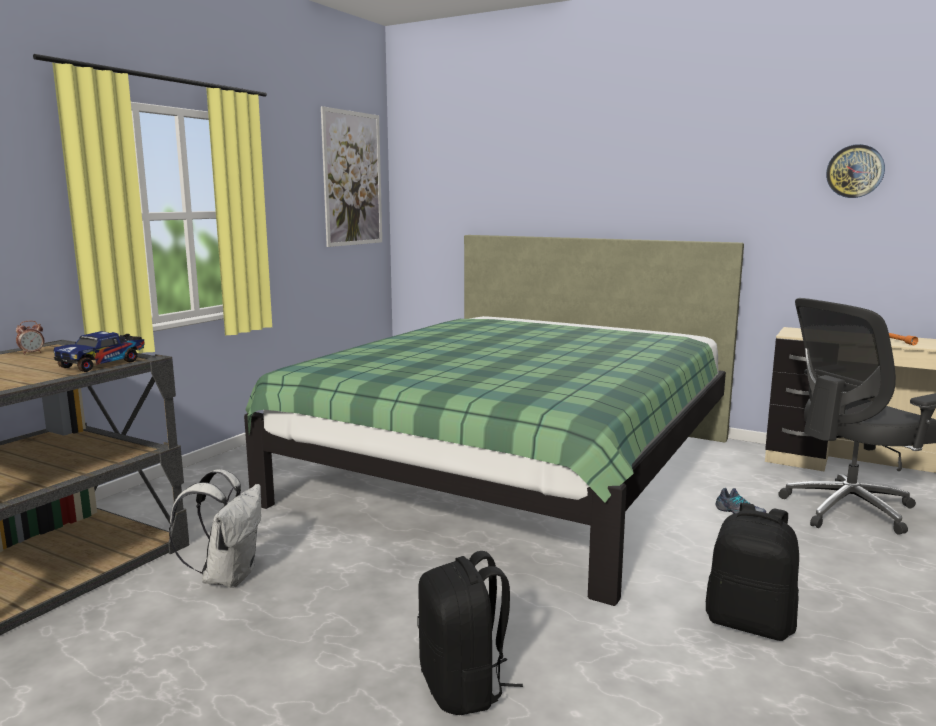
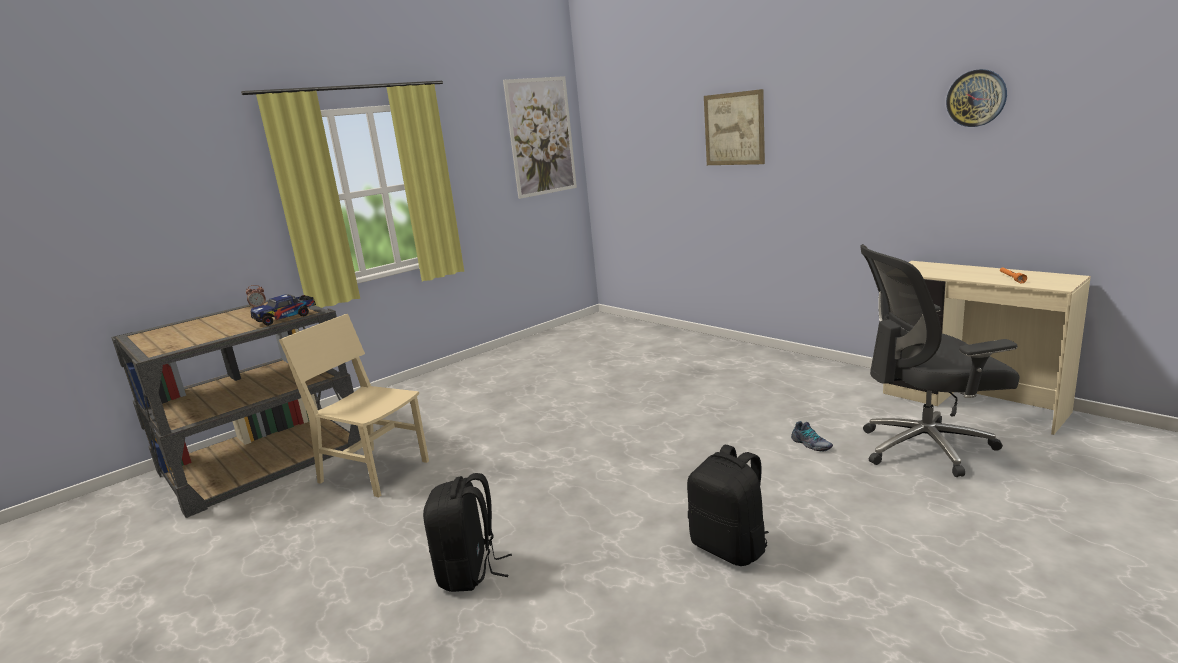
camera: 20 degrees right, 5 degrees up
white backpack [169,469,261,588] -> beige chair [279,314,429,497]
green bed [244,235,744,606] -> none
none -> picture [704,89,765,165]

